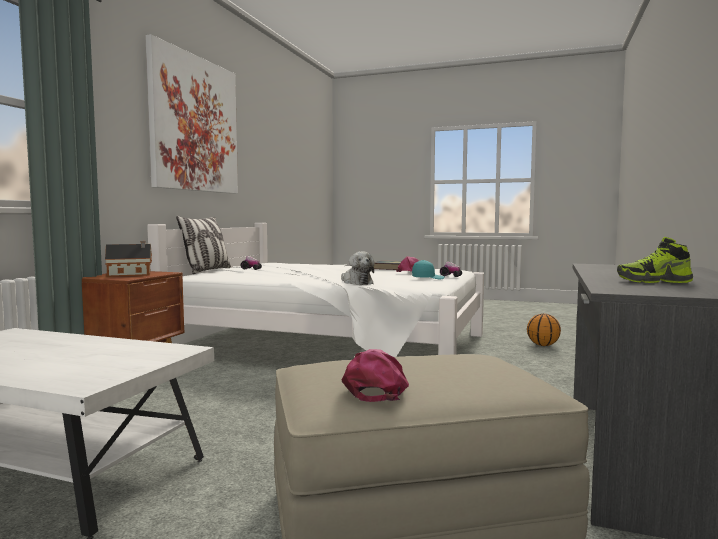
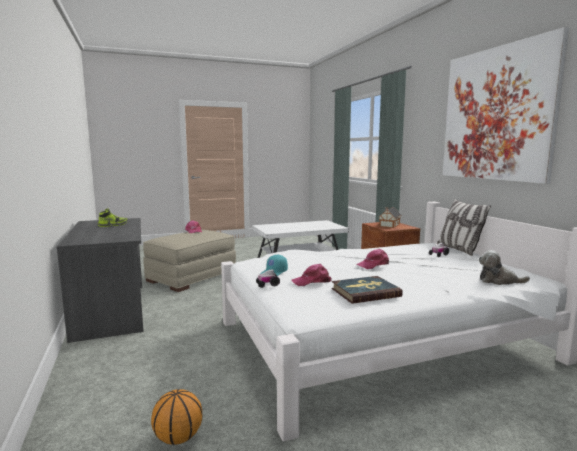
camera: 140 degrees right, 5 degrees up
plush toy [341,251,374,285] -> plush toy moved to [478,250,530,285]
none -> pink cap [356,249,389,269]

